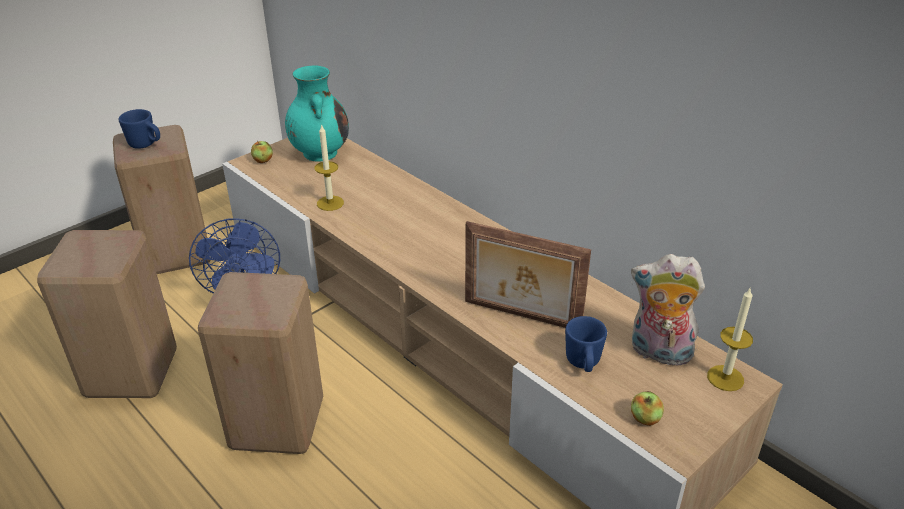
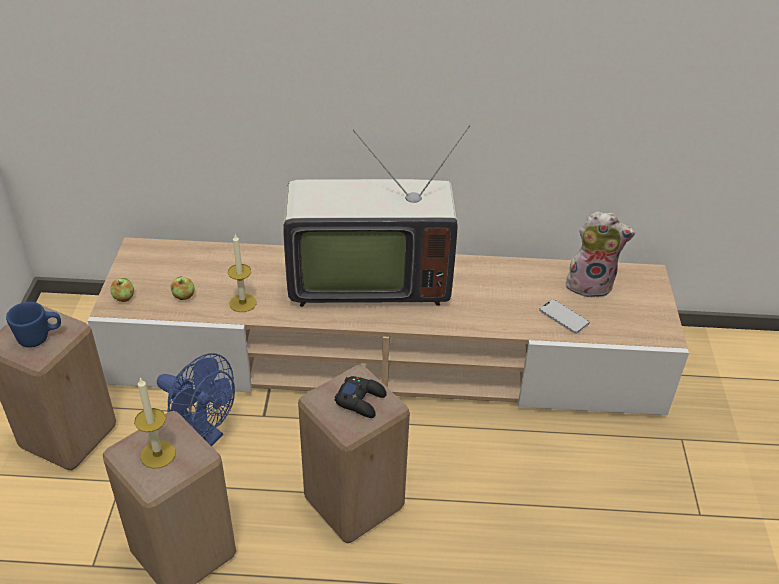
camera: 45 degrees left, 5 degrees up
turquoise vase [285,66,349,162] -> none
picture frame [465,221,591,328] -> none
blue mug [565,316,607,372] -> phone [539,299,590,334]
plush toy [631,254,705,369] -> plush toy turned 150 degrees counterclockwise [566,211,635,298]
apple [631,391,664,426] -> apple moved to [171,276,195,300]
candle [707,288,753,391] -> candle moved to [134,378,176,469]
none -> television [283,125,471,307]
none -> black game controller [335,376,387,418]

